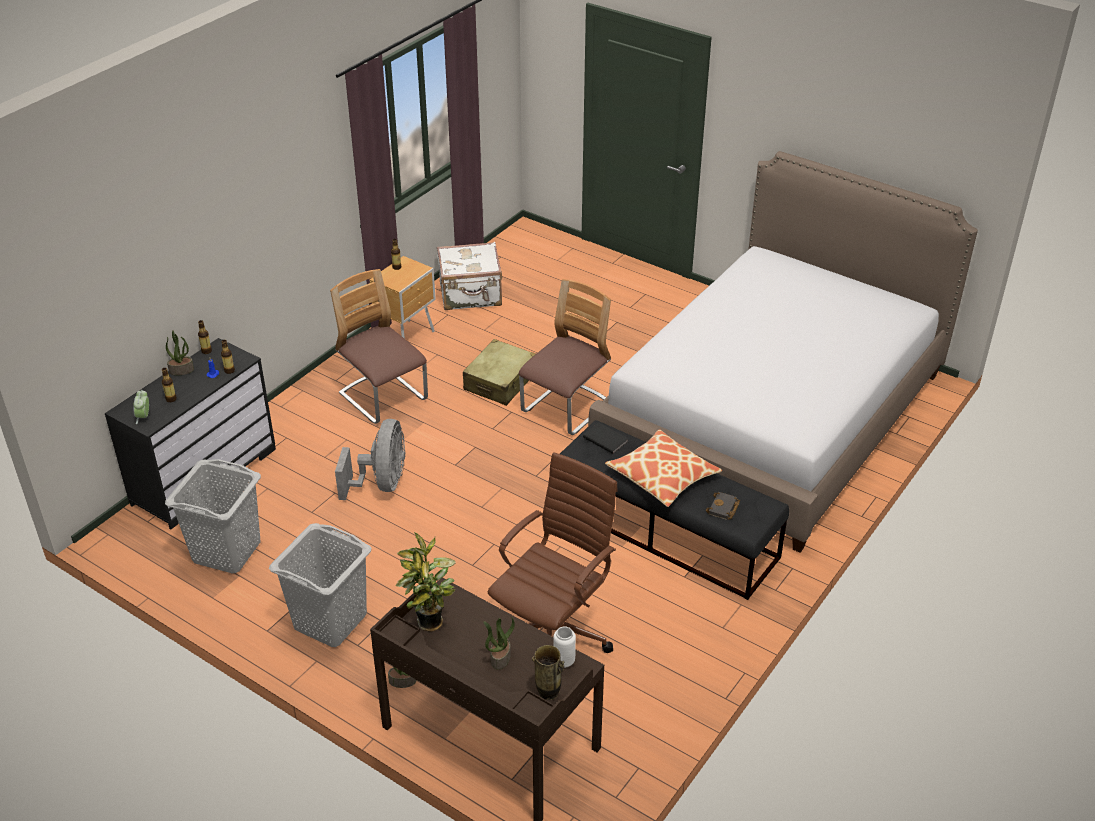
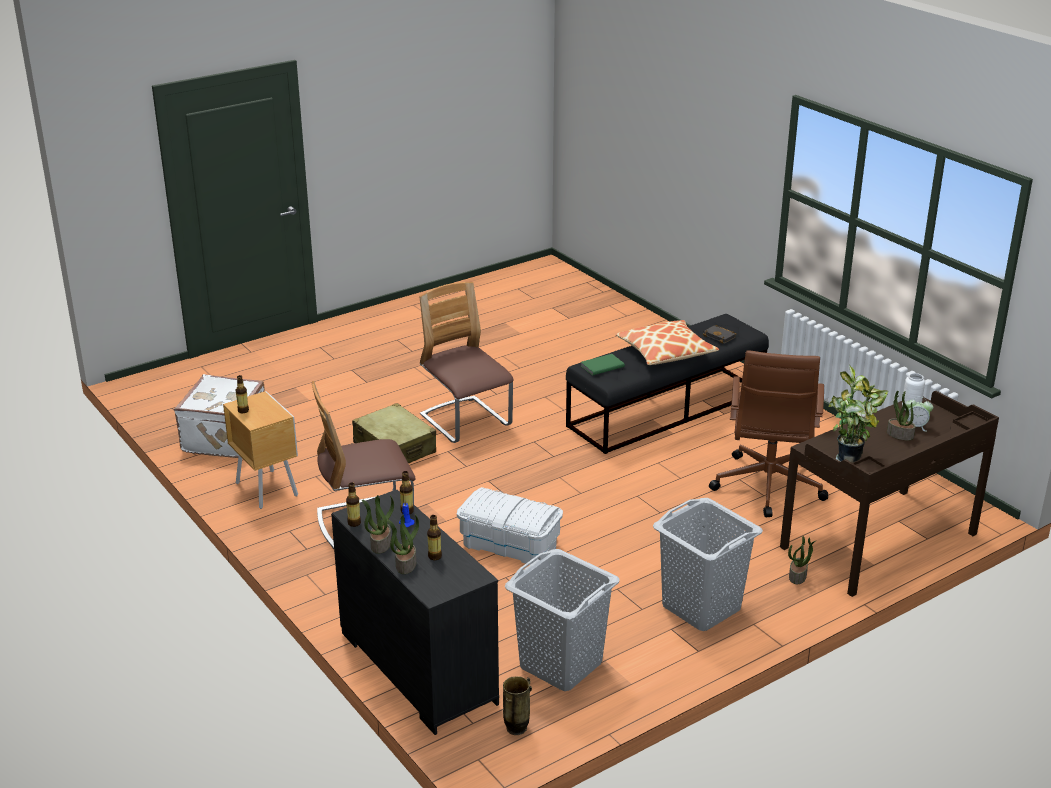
camera: 70 degrees left, 10 degrees down
alarm clock [133,390,149,424] -> alarm clock moved to [905,397,933,432]
grey fan [335,419,406,500] -> white storage box [457,487,563,565]
brown office chair [488,452,618,653] -> brown office chair turned 135 degrees counterclockwise [709,350,828,517]
vase [532,645,564,700] -> vase moved to [503,676,532,735]
black book [583,423,628,454] -> green book [581,354,625,375]
bed [588,151,978,553] -> none
none -> potted plant [387,514,419,574]

